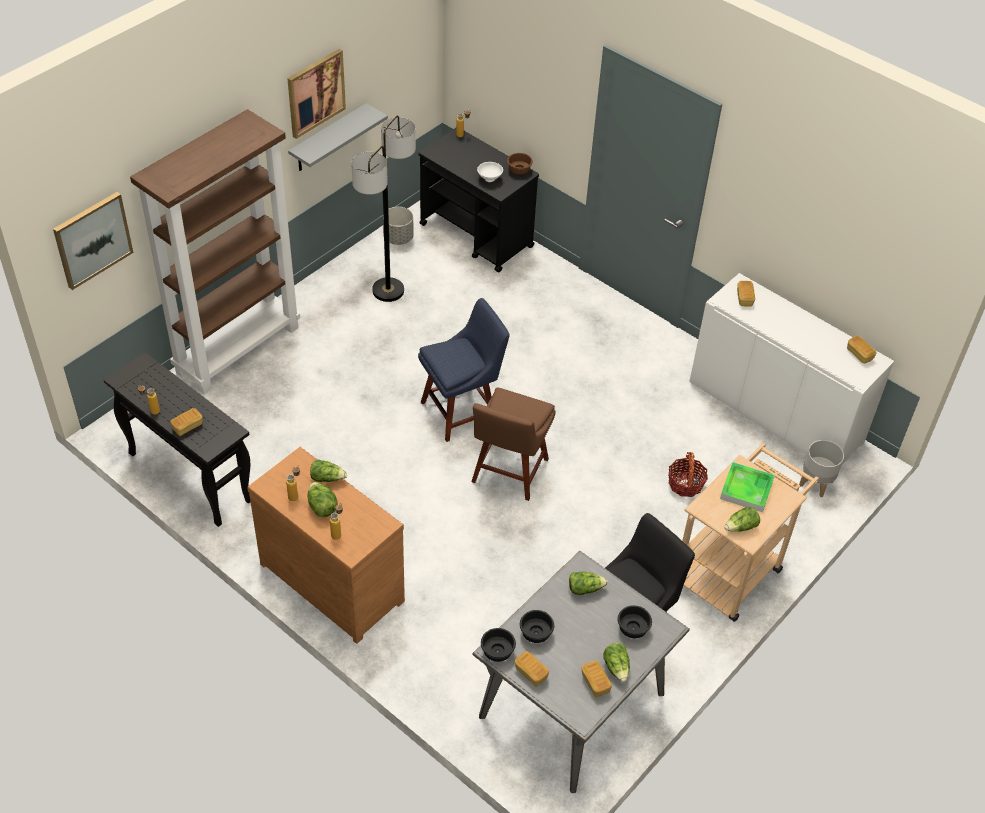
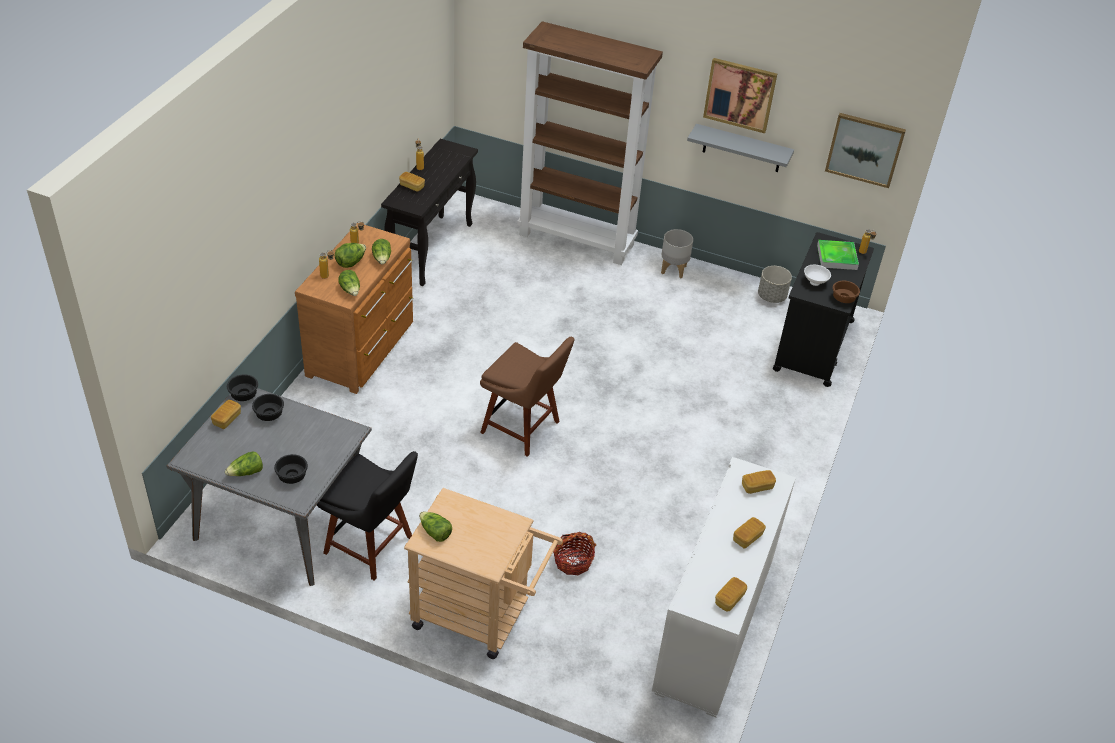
camera: 70 degrees right, 5 degrees down
picture [53,192,133,290] -> picture moved to [825,113,906,188]
floor lamp [351,116,416,302] -> none
blue chair [418,298,510,442] -> none
brown chair [471,387,556,501] -> brown chair turned 150 degrees counterclockwise [480,337,575,457]
lettuce [569,571,608,595] -> lettuce moved to [338,270,360,296]
bread [581,661,612,697] -> bread moved to [733,517,766,549]
tray [720,462,775,512] -> tray moved to [817,240,859,270]
grey planter [799,440,844,497] -> grey planter moved to [661,229,693,278]

